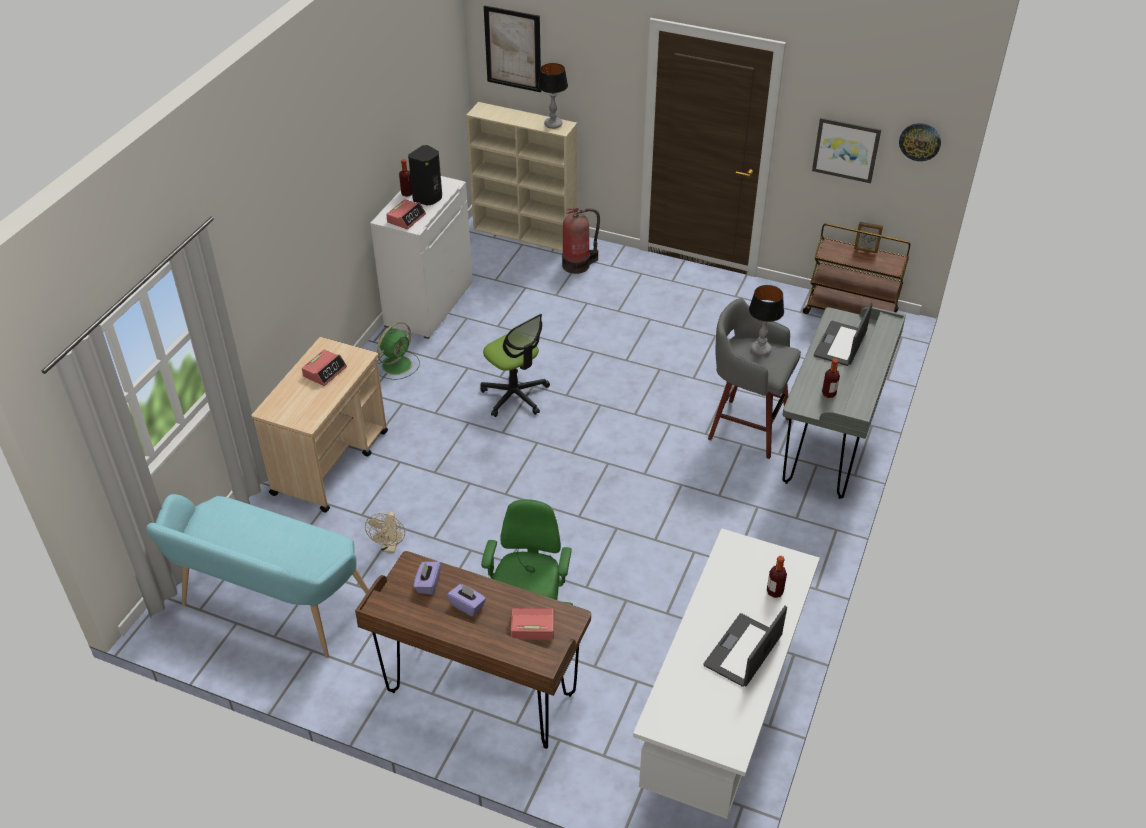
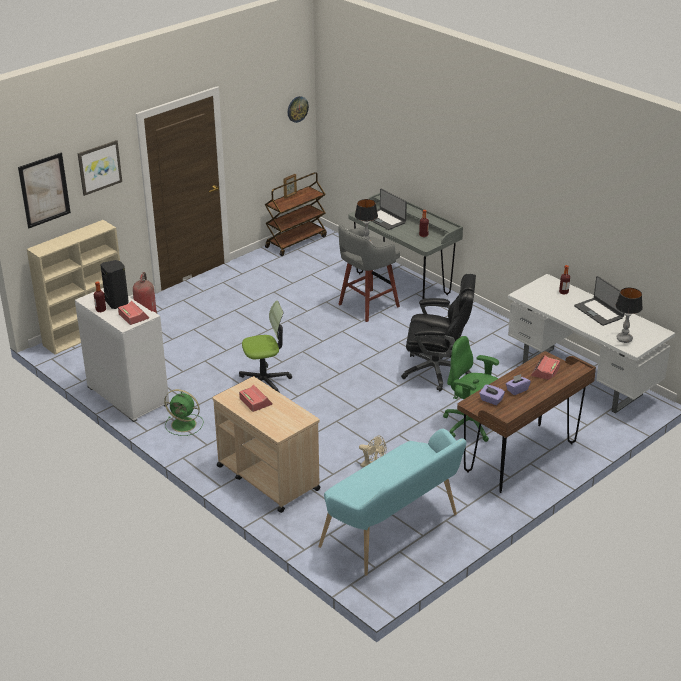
camera: 65 degrees left, 10 degrees down
green fan [377,322,420,380] -> green fan turned 135 degrees clockwise [164,389,203,436]
table lamp [538,63,568,129] -> table lamp moved to [616,288,643,343]
picture [812,117,881,183] -> picture moved to [78,140,122,196]
none -> black office chair [401,274,476,391]

